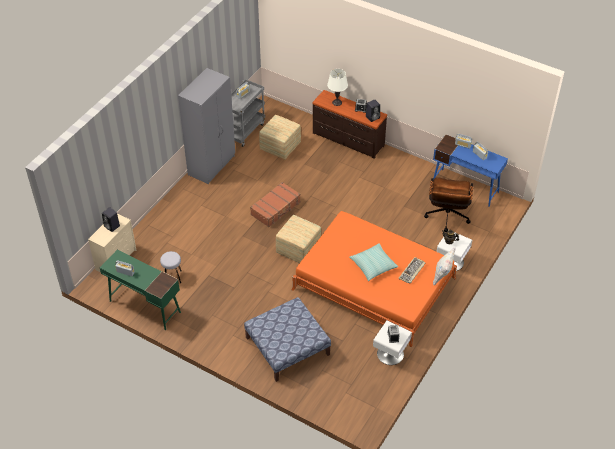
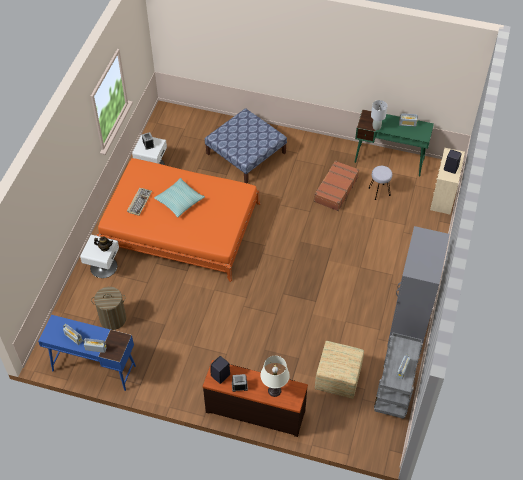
camera: 165 degrees right, 5 degrees up
brown suitcase [250,182,301,227] -> brown suitcase moved to [314,160,359,211]
ottoman [276,215,321,263] -> none
brown office chair [424,177,473,232] -> laundry basket [91,287,126,330]
white pillow [433,247,456,285] -> none
none -> grey table lamp [371,100,387,130]

